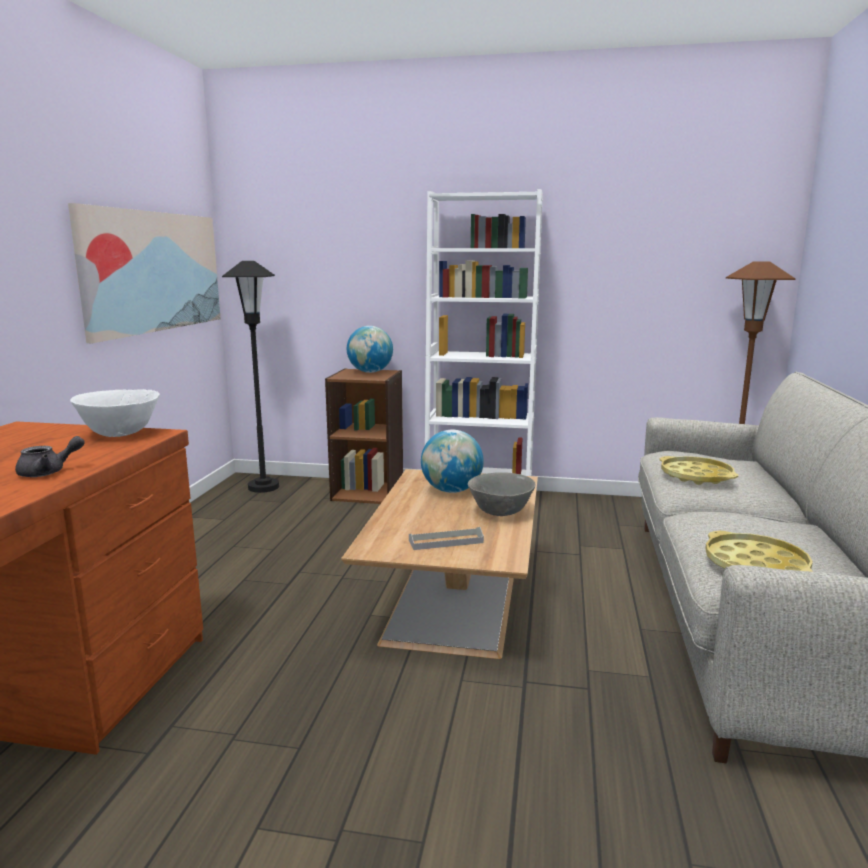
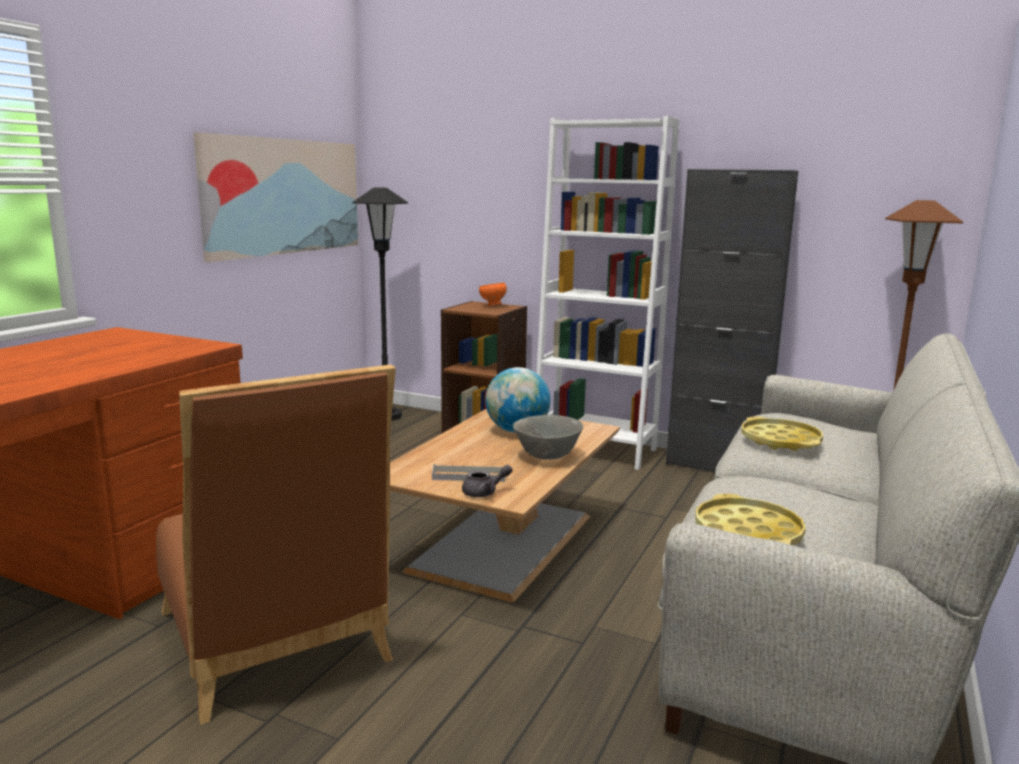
camera: 15 degrees right, 0 degrees up
grey teapot [15,436,85,477] -> grey teapot moved to [462,465,513,497]
white bowl [70,389,160,437] -> none
globe [347,326,393,373] -> orange bowl [479,283,507,306]
none -> brown chair [156,365,396,725]
none -> black cabinet [666,169,798,472]

